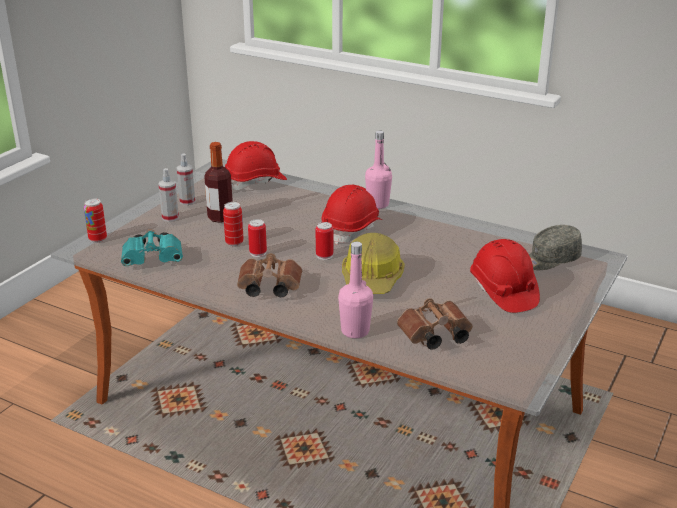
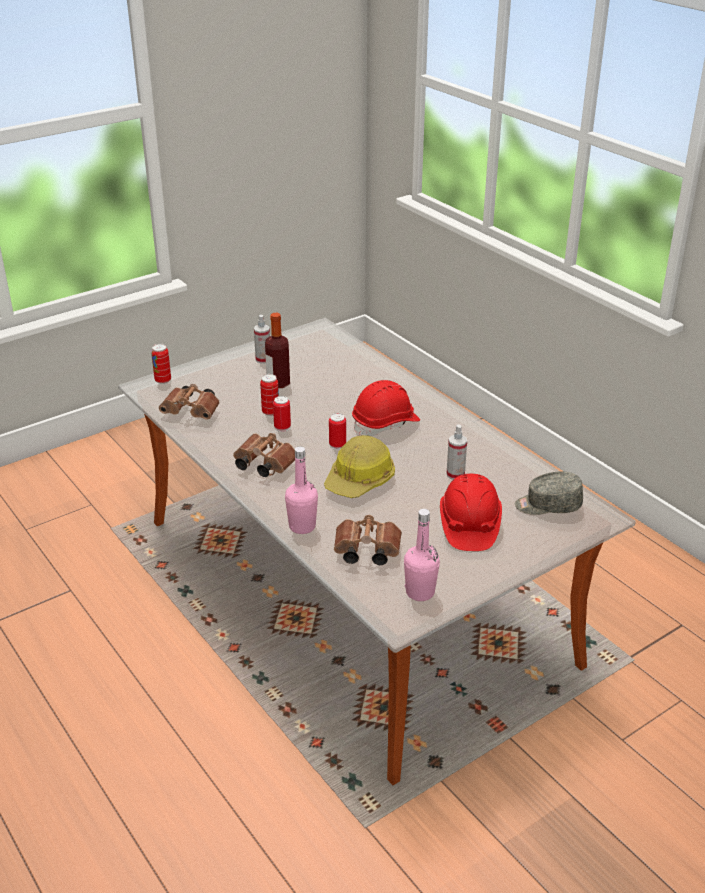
camera: 25 degrees right, 5 degrees up
turquoise binoculars [121,229,183,266] -> brown binoculars [159,384,219,420]
spray bottle [158,168,179,222] -> spray bottle moved to [447,425,467,480]
red hard hat [225,141,287,190] -> none
pink bottle [365,130,392,209] -> pink bottle moved to [404,509,440,601]

